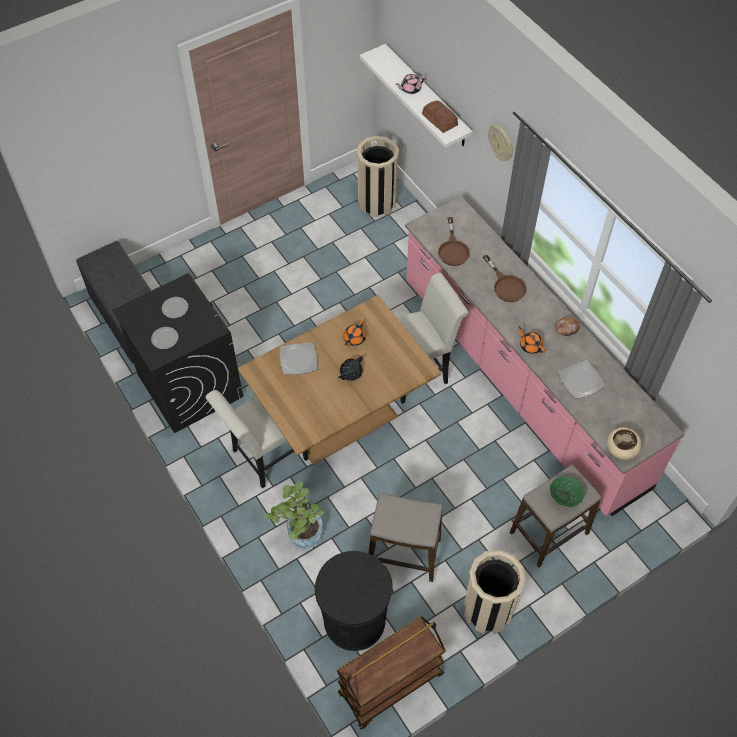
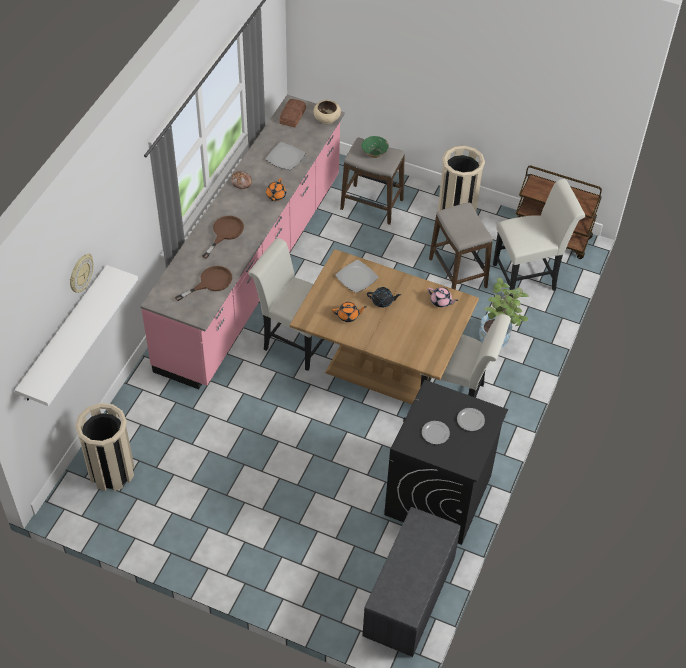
camera: 125 degrees left, 5 degrees down
plate [280,343,317,375] -> plate moved to [335,260,379,293]
black trash can [315,551,393,651] -> white chair [493,179,585,298]
pink teapot [395,74,426,94] -> pink teapot moved to [427,287,458,307]
bread [422,101,458,133] -> bread moved to [279,99,306,127]
wall clock [488,125,513,161] -> wall clock moved to [70,254,94,293]

